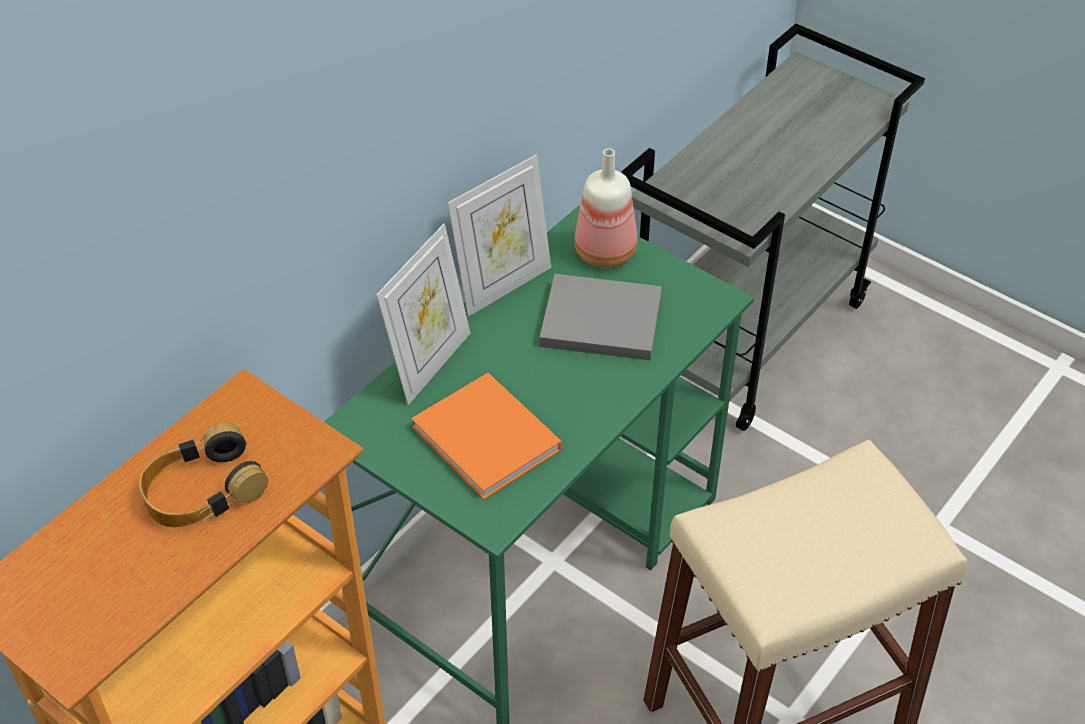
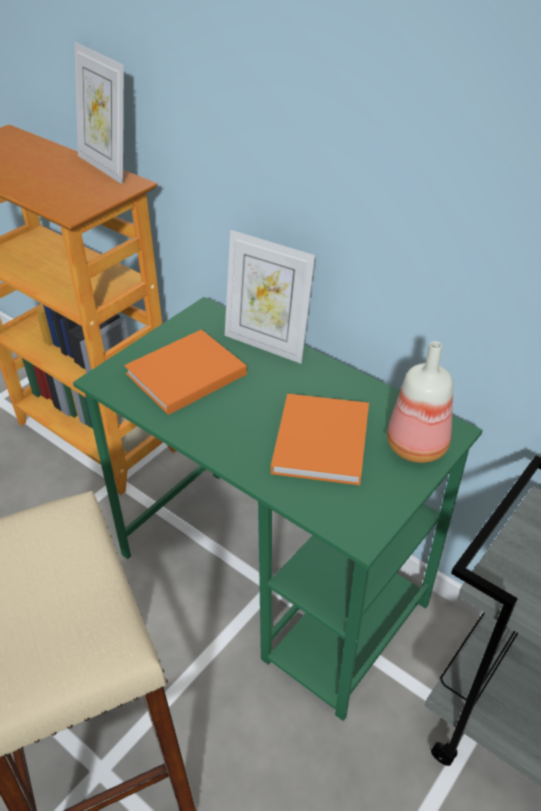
camera: 90 degrees right, 5 degrees down
headphones [139,423,268,527] -> none
picture frame [448,155,551,316] -> picture frame moved to [74,42,124,184]
grey book [540,274,662,360] -> orange book [271,394,369,485]

